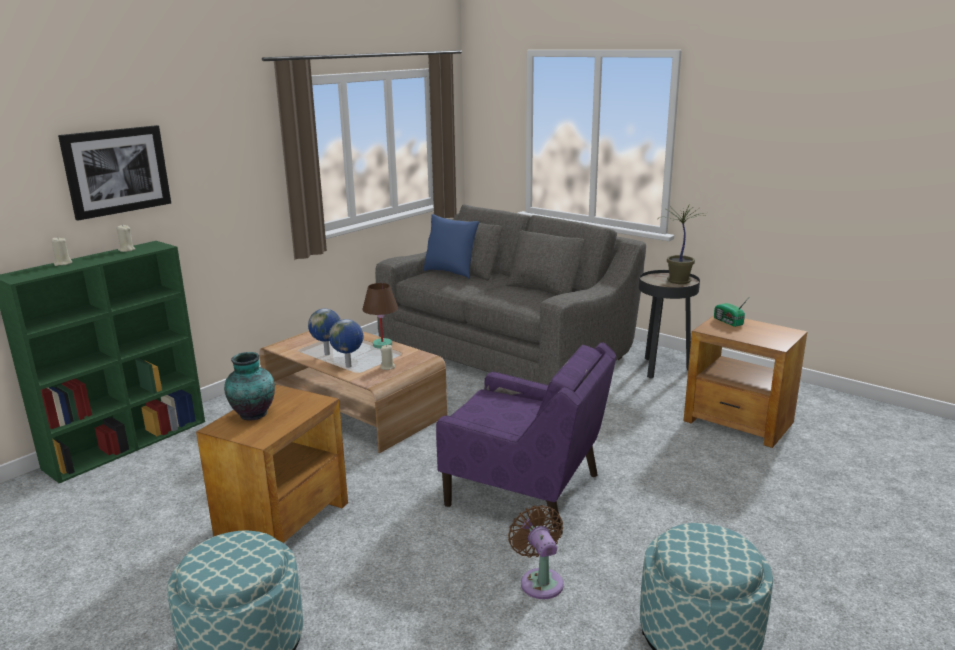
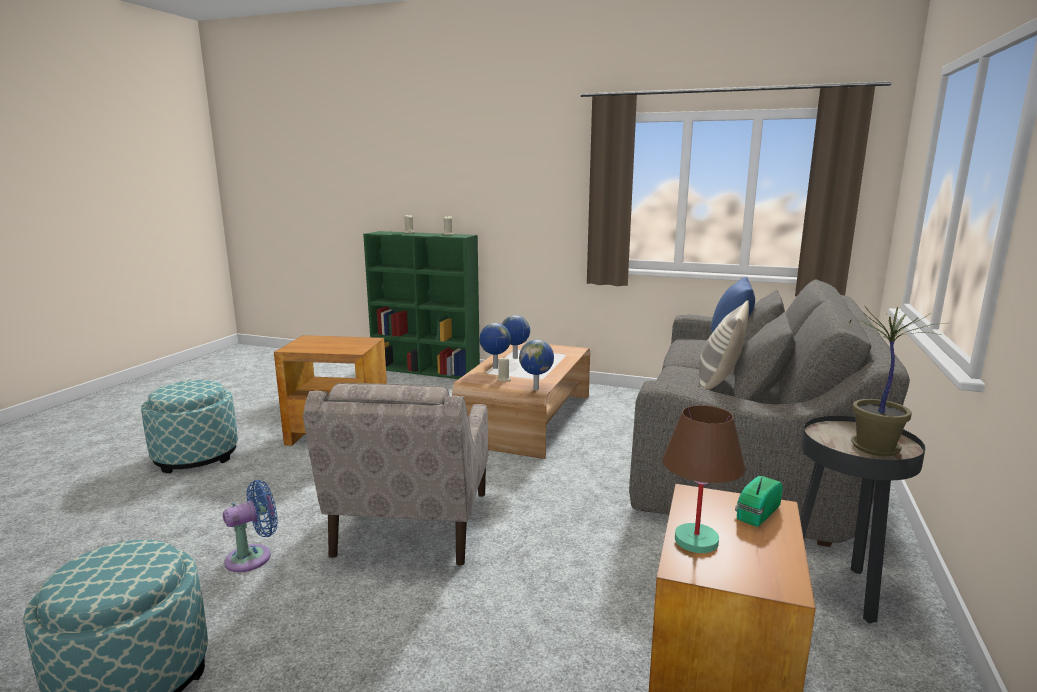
camera: 70 degrees right, 5 degrees down
picture [58,125,171,221] -> none
vase [224,352,275,420] -> none
brown table lamp [362,283,398,349] -> brown table lamp moved to [662,405,746,553]
purple armchair [436,342,616,536] -> beige armchair [303,383,488,565]
brown fan [508,505,564,599] -> blue fan [223,480,278,572]
none -> globe [519,340,554,390]
none -> pillow [699,300,749,390]

